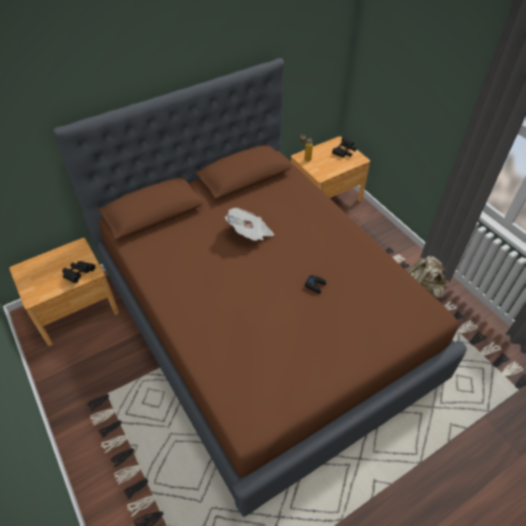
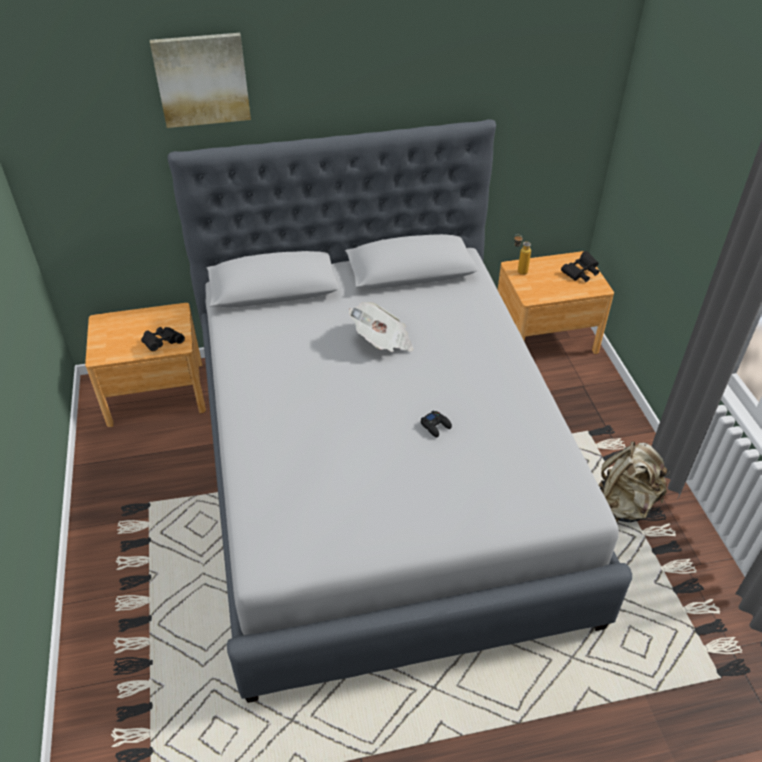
camera: 20 degrees right, 5 degrees down
brown bed [53,58,467,517] -> grey bed [167,119,632,703]
none -> picture [150,33,251,128]

